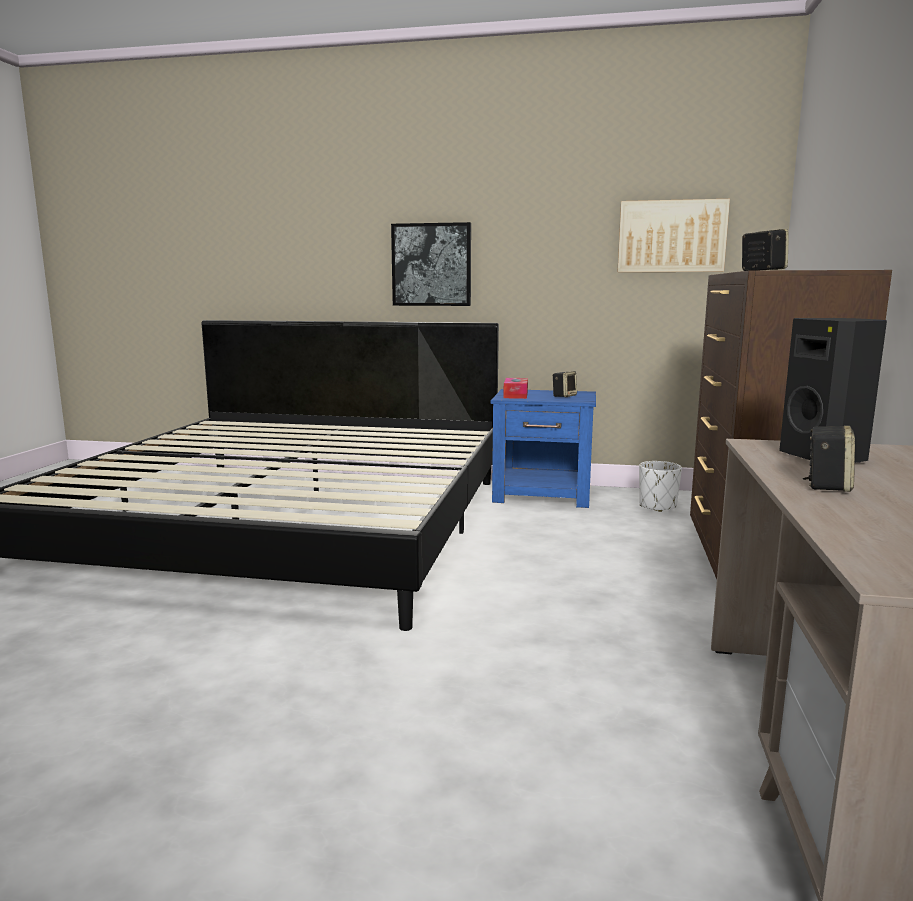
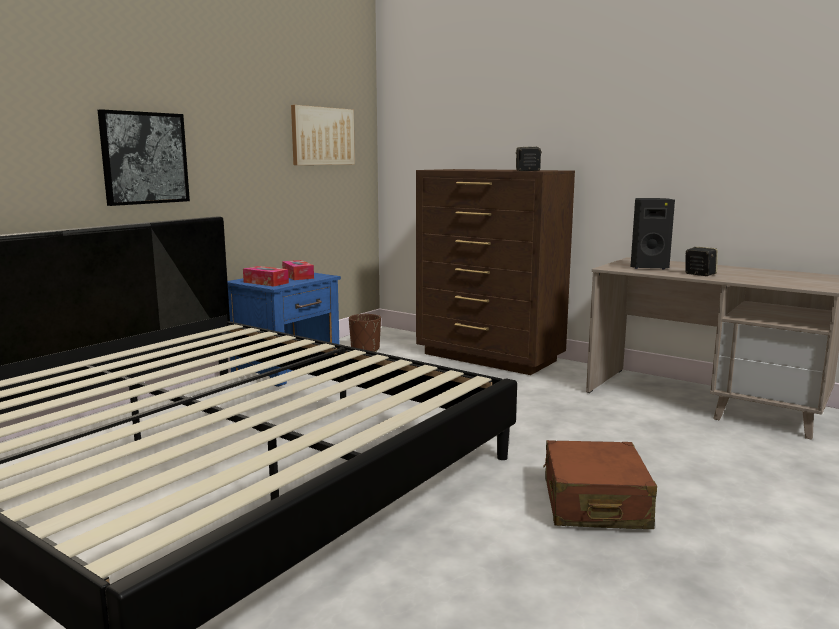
camera: 65 degrees left, 0 degrees up
speaker [552,371,577,397] -> tissue box [282,260,314,280]
white planter [639,461,682,512] -> brown planter [349,314,381,352]
none -> brown suitcase [543,440,657,529]

